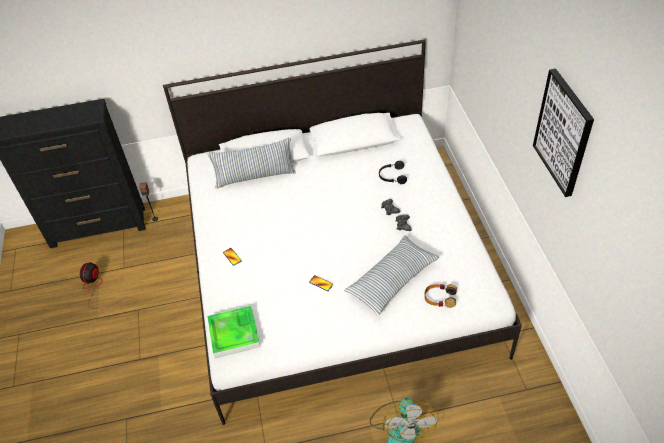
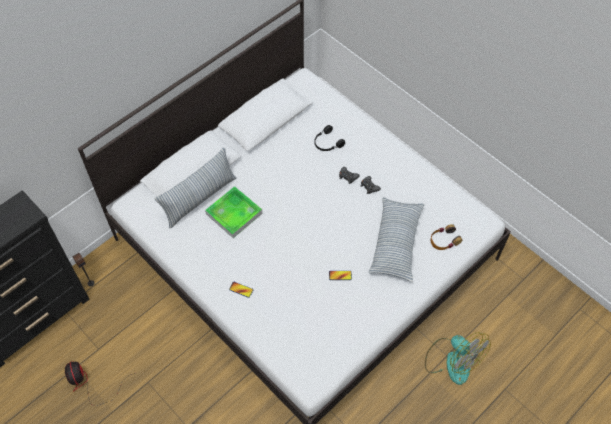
camera: 35 degrees left, 10 degrees up
tray [207,306,260,358] -> tray moved to [205,186,262,238]
picture [533,68,594,197] -> none

